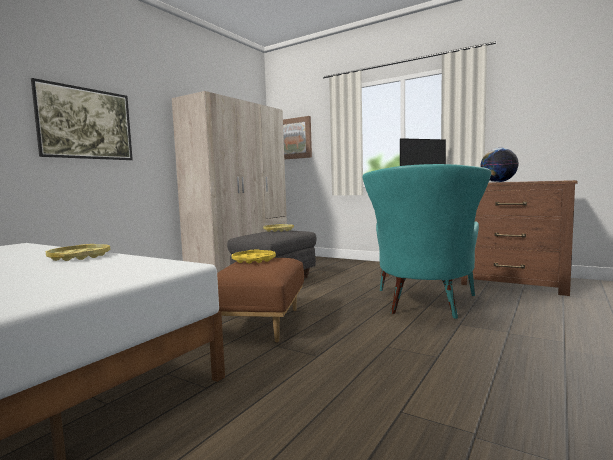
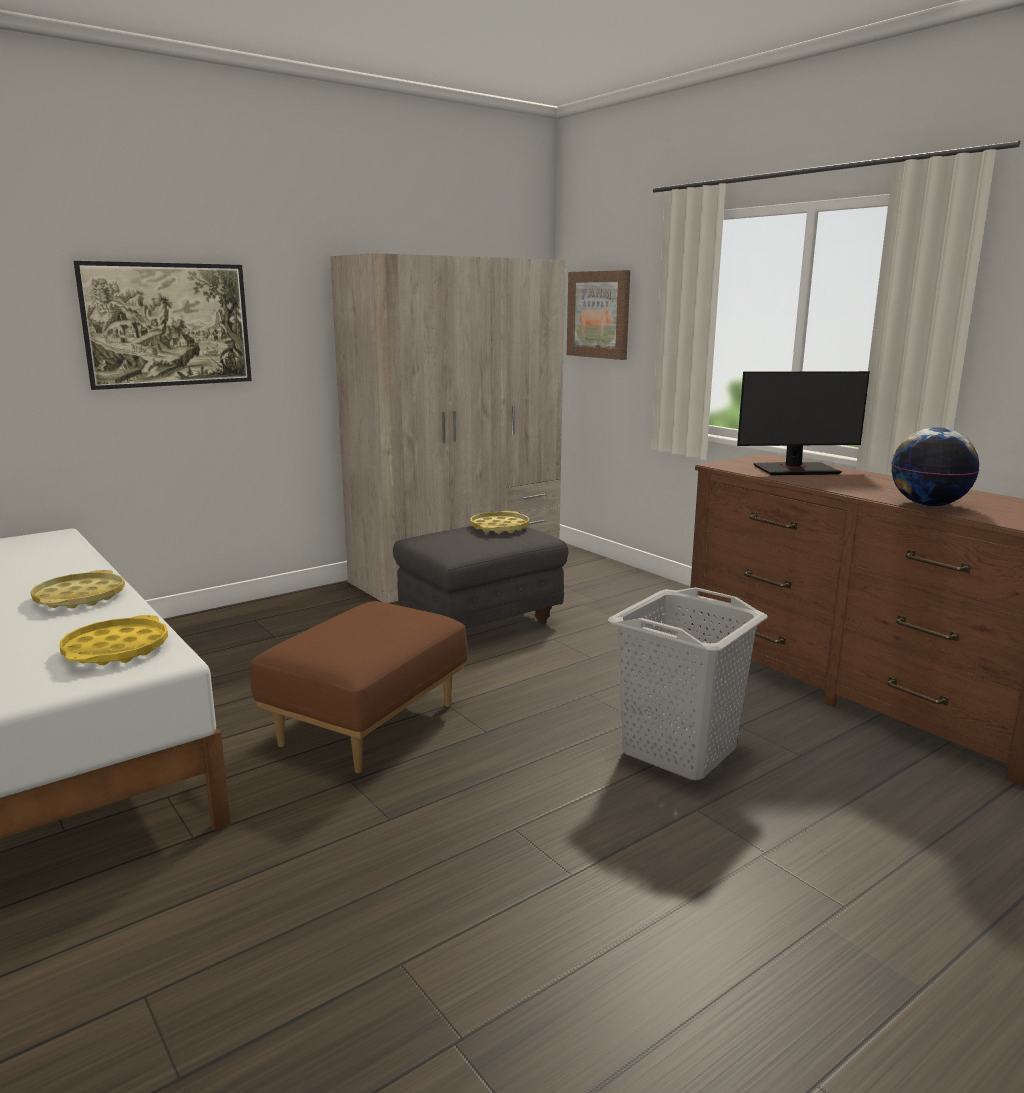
camera: 20 degrees right, 10 degrees up
yellow tray [232,250,276,264] -> yellow tray moved to [60,615,168,665]
turquoise armchair [362,164,491,319] -> grey laundry basket [608,587,767,780]

